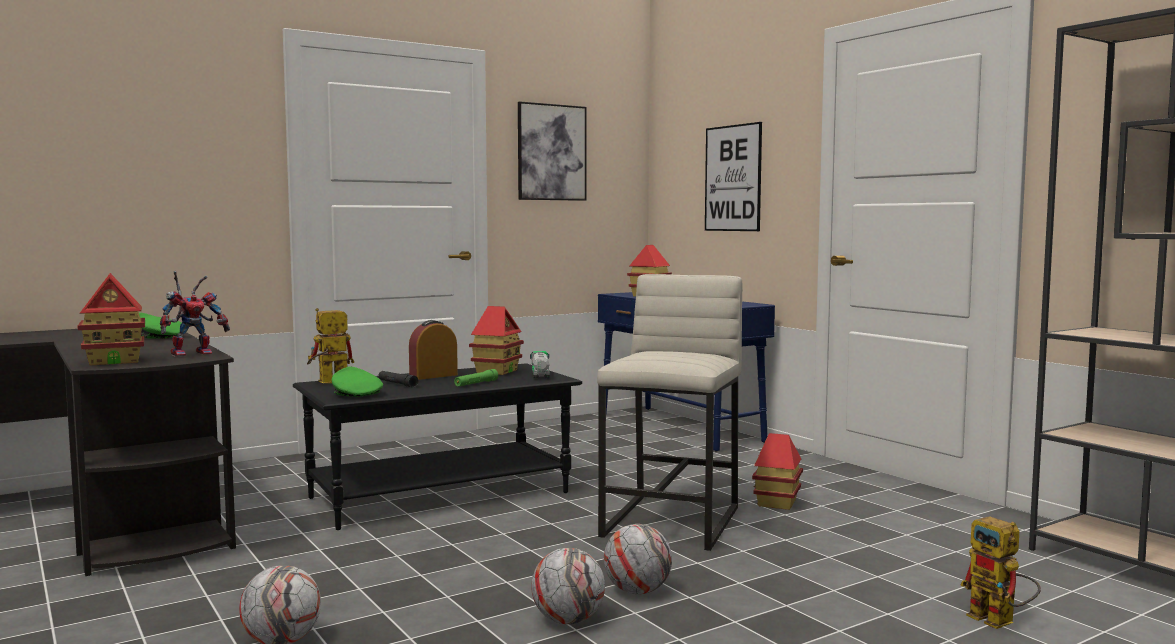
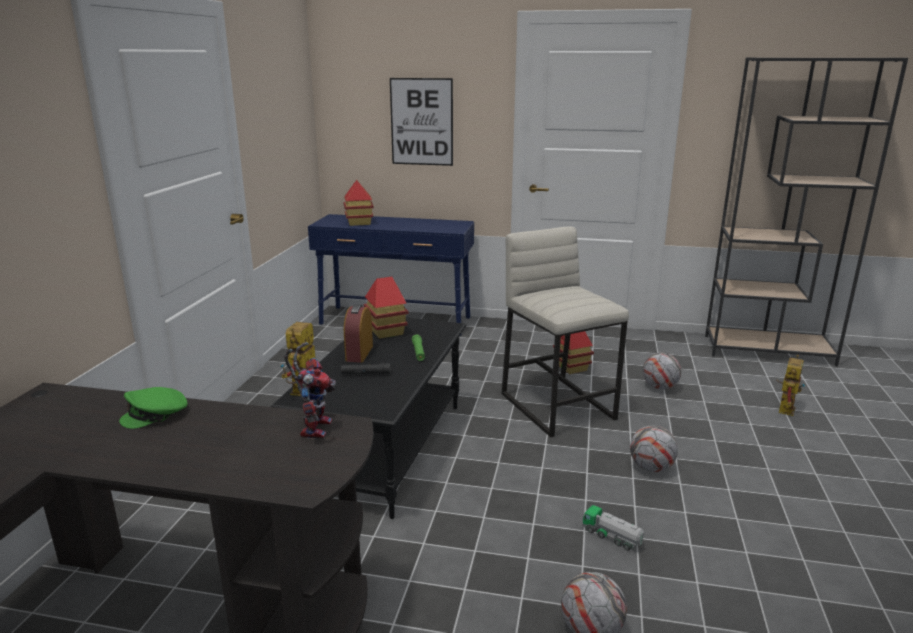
camera: 45 degrees left, 15 degrees up
toy house [78,273,145,365] -> none
green cap [332,367,383,397] -> none
picture [518,102,586,201] -> none
toy truck [530,351,550,378] -> toy truck moved to [583,505,644,551]
football [531,548,605,624] -> football moved to [643,353,681,390]
toy robot [960,516,1041,629] -> toy robot turned 75 degrees counterclockwise [776,355,805,416]

